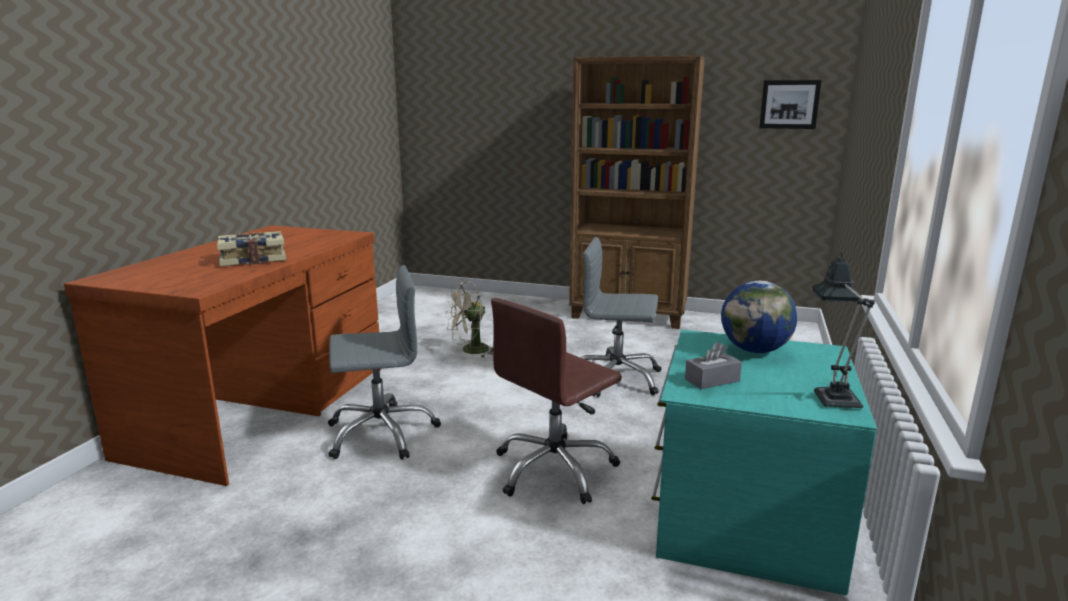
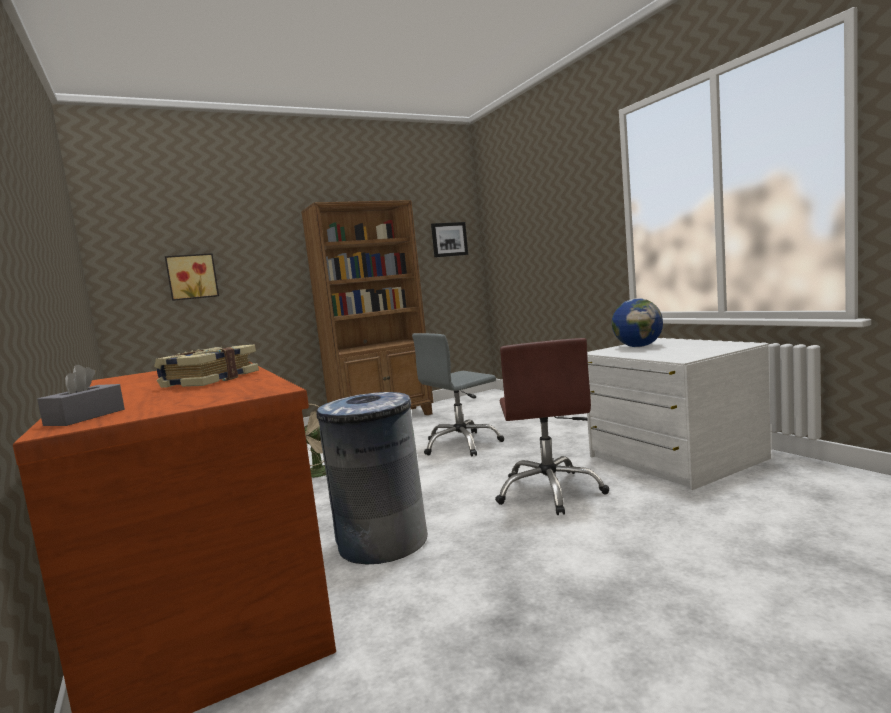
camera: 45 degrees left, 10 degrees down
grey office chair [328,265,441,460] -> grey trash can [316,392,428,565]
turquoise dresser [651,330,877,595] -> white dresser [587,338,771,490]
grey tissue box [685,342,742,389] -> grey tissue box moved to [37,365,125,426]
table lamp [812,252,875,408] -> none
none -> picture [165,253,219,301]

